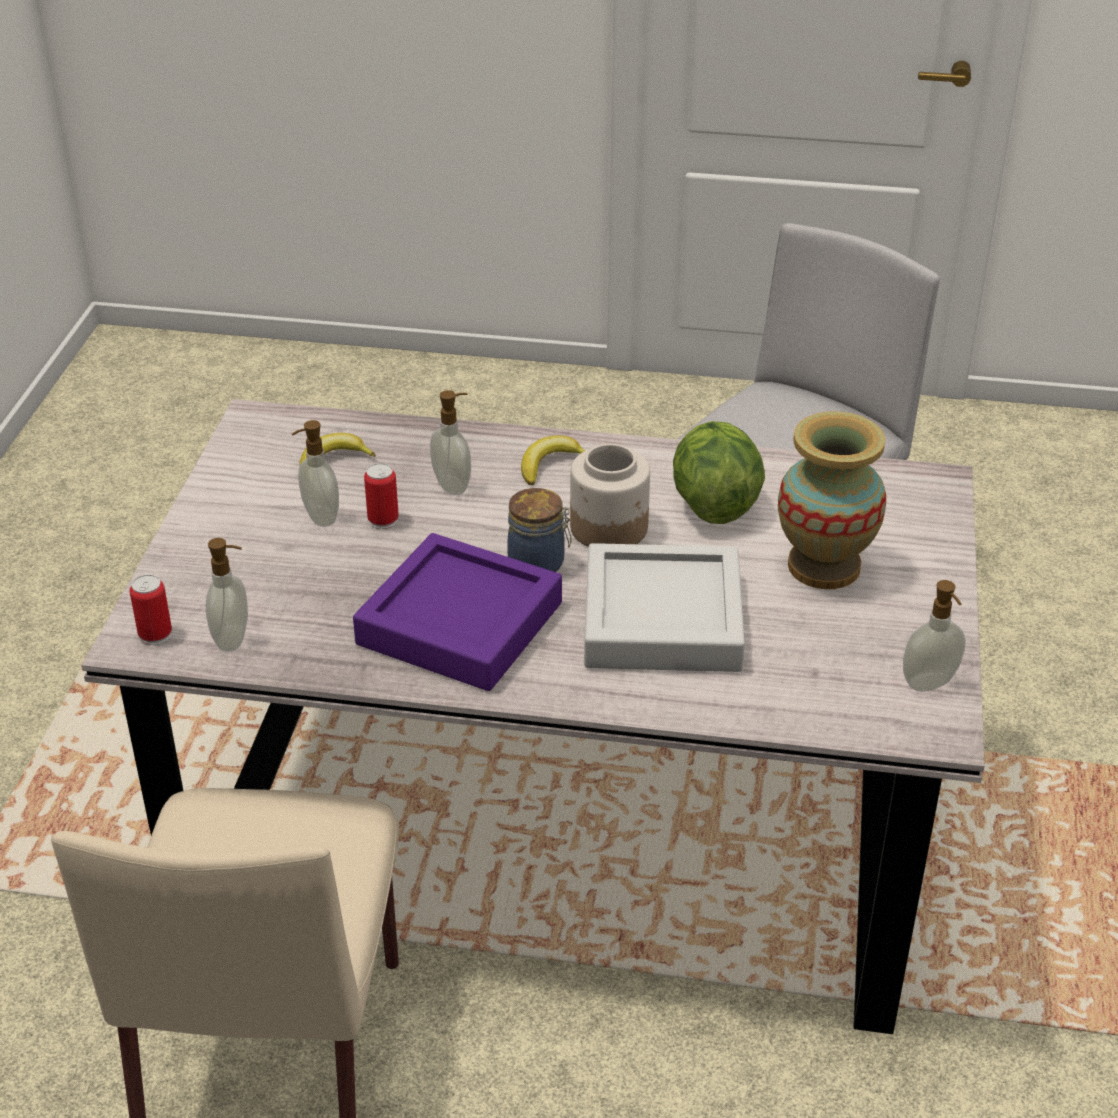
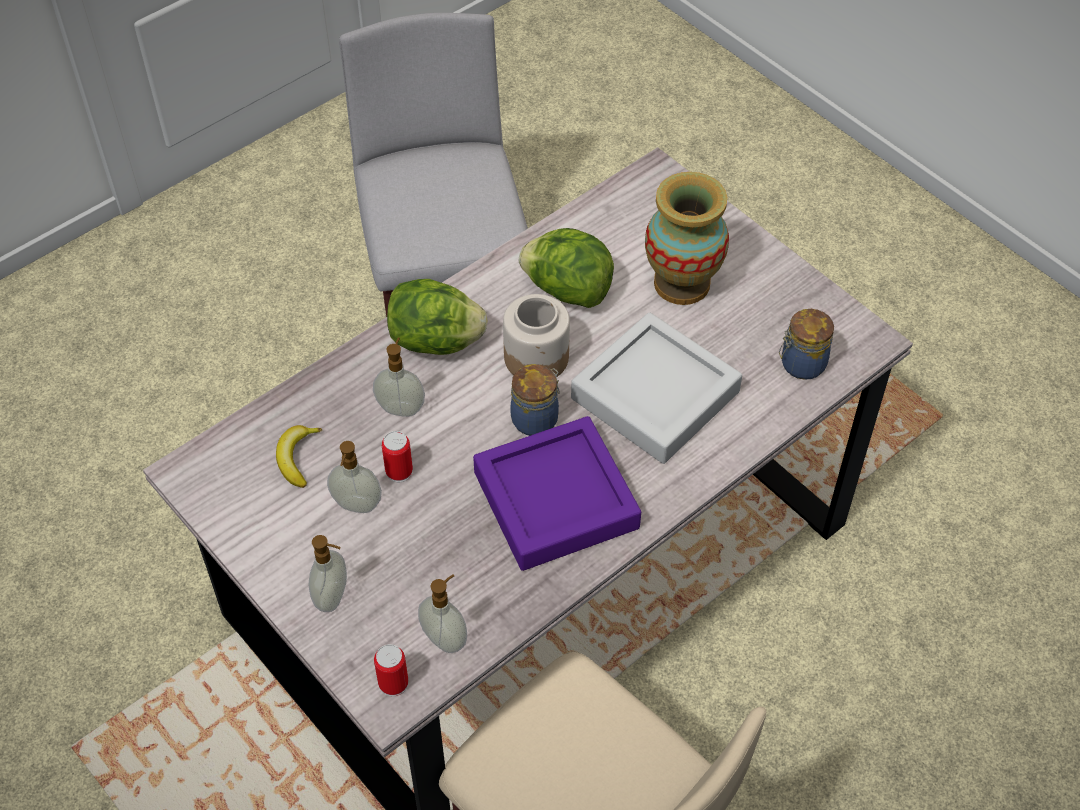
camera: 50 degrees left, 15 degrees up
banana [521,435,585,485] -> lettuce [387,279,488,355]
soap dispenser [903,580,966,692] -> soap dispenser moved to [308,535,347,612]
none -> jar [779,309,834,380]

